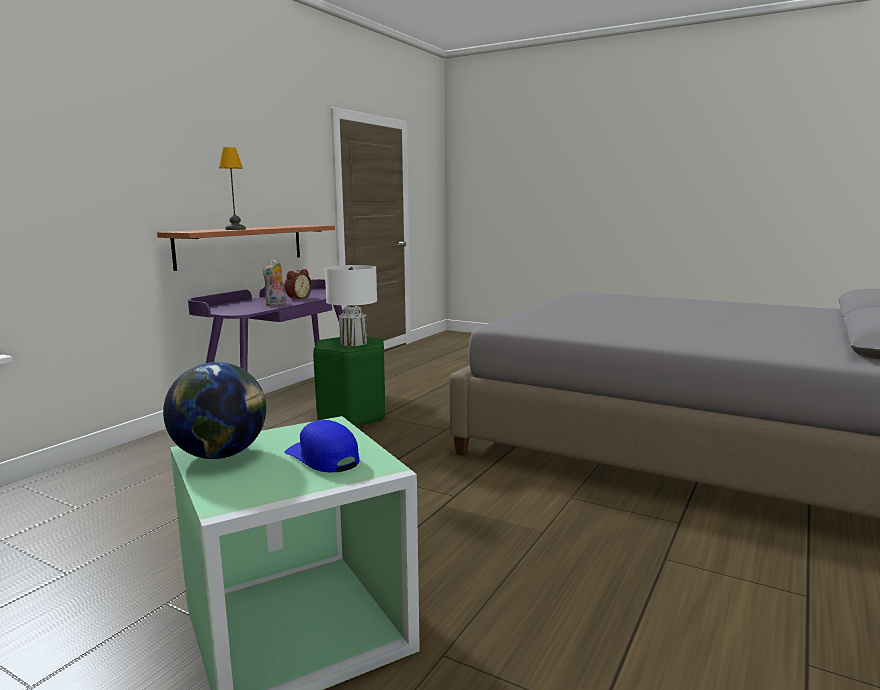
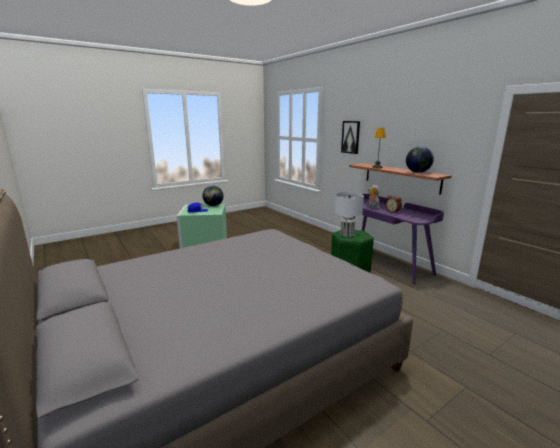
camera: 115 degrees right, 5 degrees up
none -> picture [341,121,360,154]
none -> globe [406,147,434,173]

